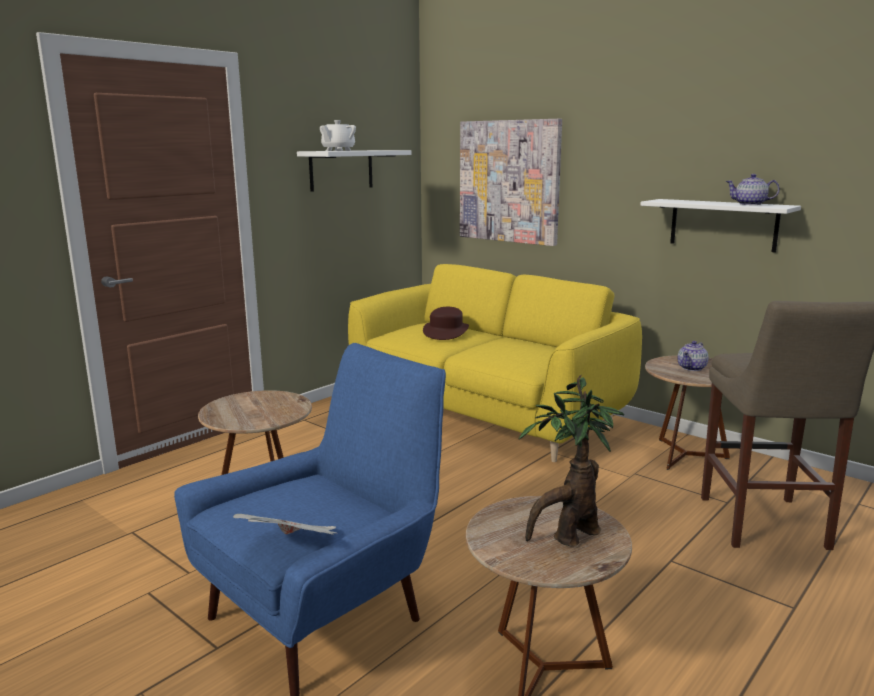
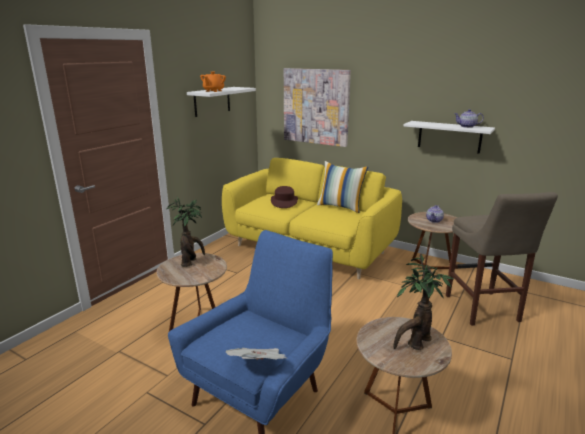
camera: 10 degrees left, 5 degrees up
white teapot [320,120,356,151] -> orange teapot [200,72,226,92]
none -> potted plant [167,197,205,267]
none -> pillow [317,161,368,213]

